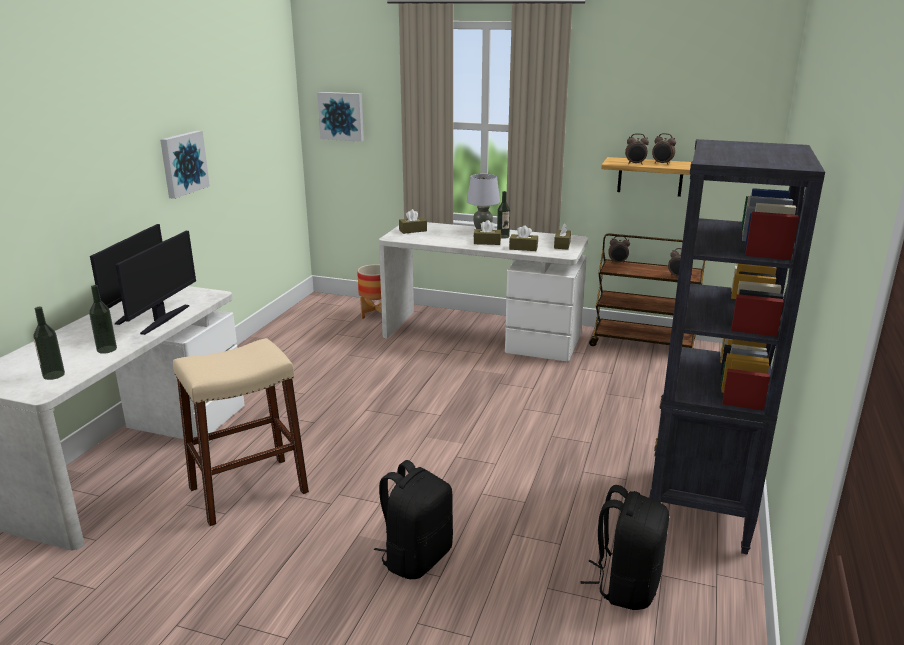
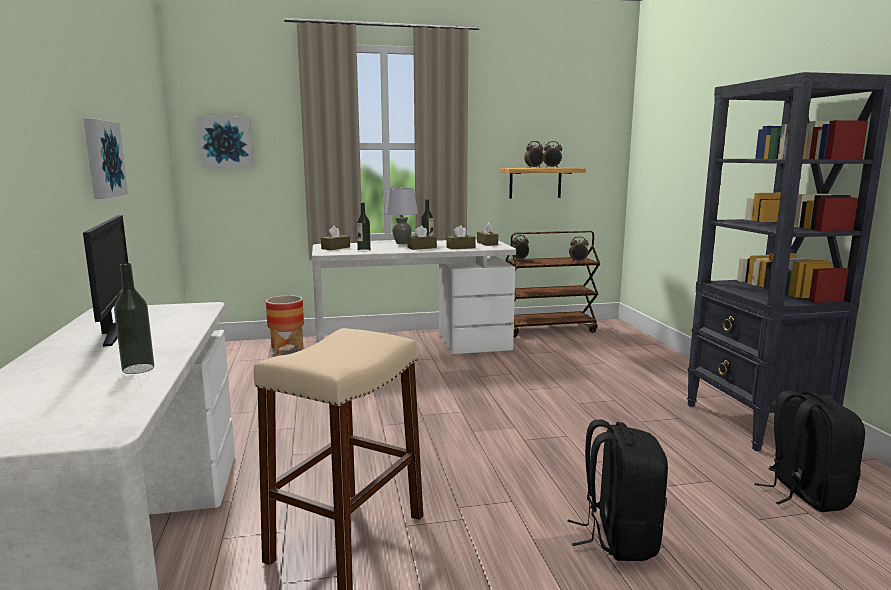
camera: 30 degrees left, 10 degrees down
bottle [33,307,65,380] -> bottle moved to [357,202,371,252]
monitor [115,231,196,335] -> none

